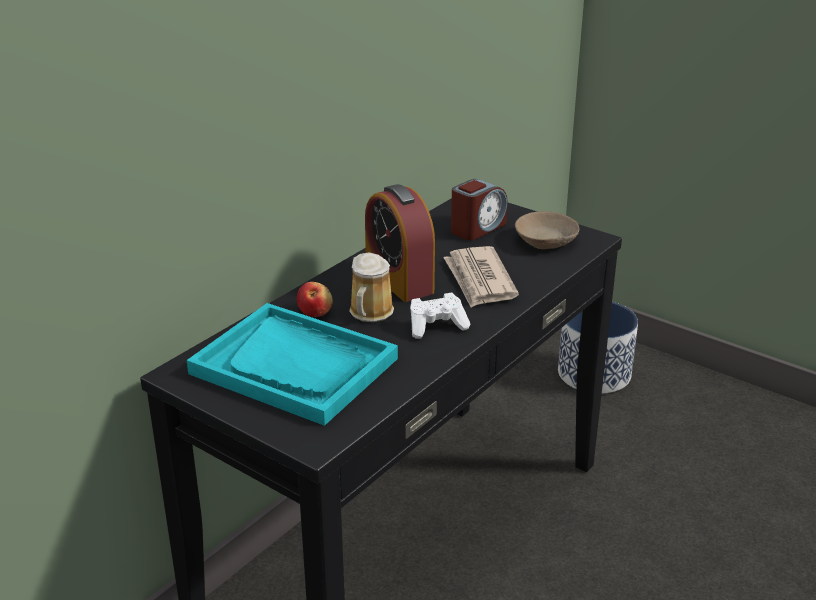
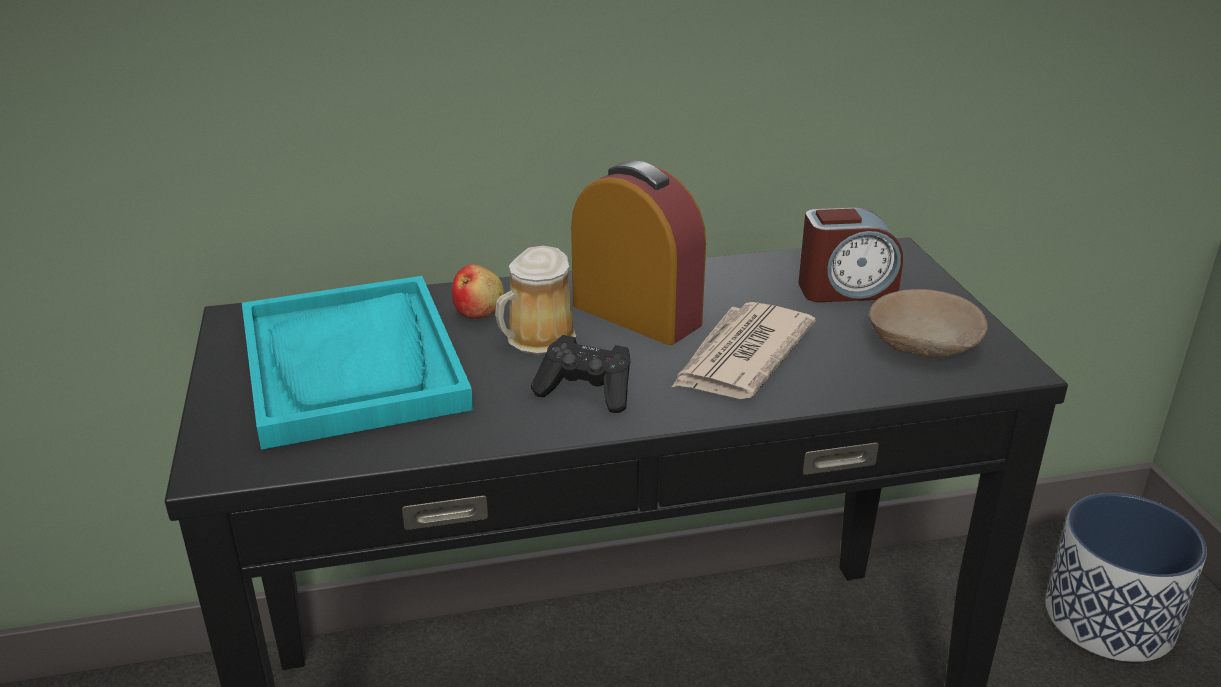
camera: 40 degrees right, 0 degrees up
alarm clock [365,184,435,302] -> alarm clock turned 120 degrees clockwise [571,161,706,345]
white game controller [410,292,470,339] -> black game controller [531,335,630,413]

